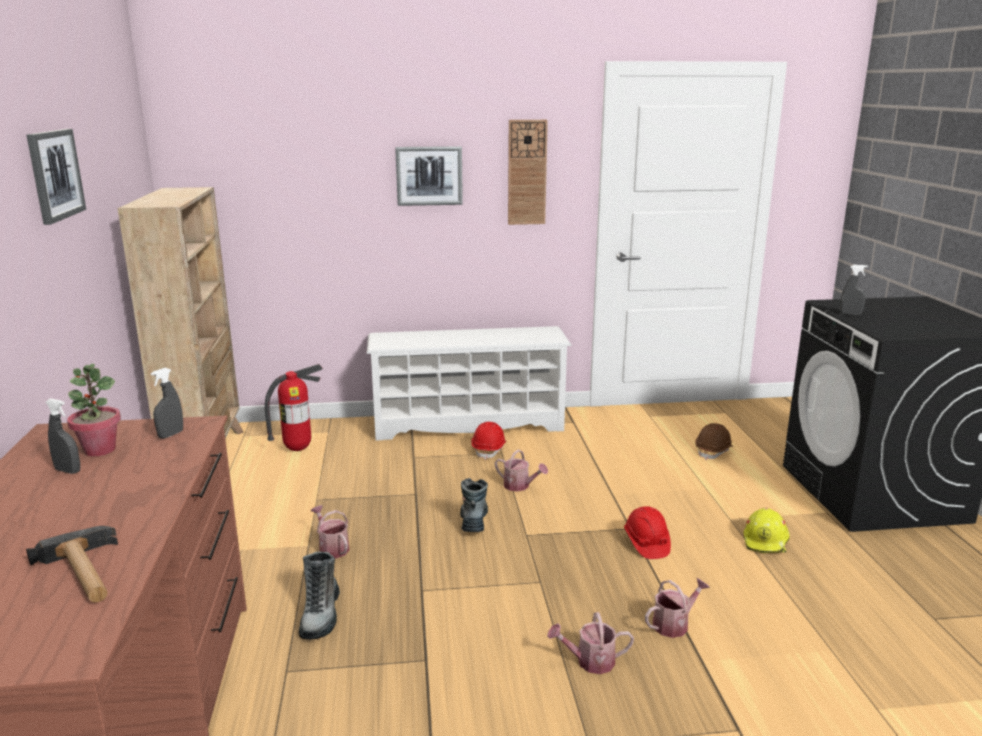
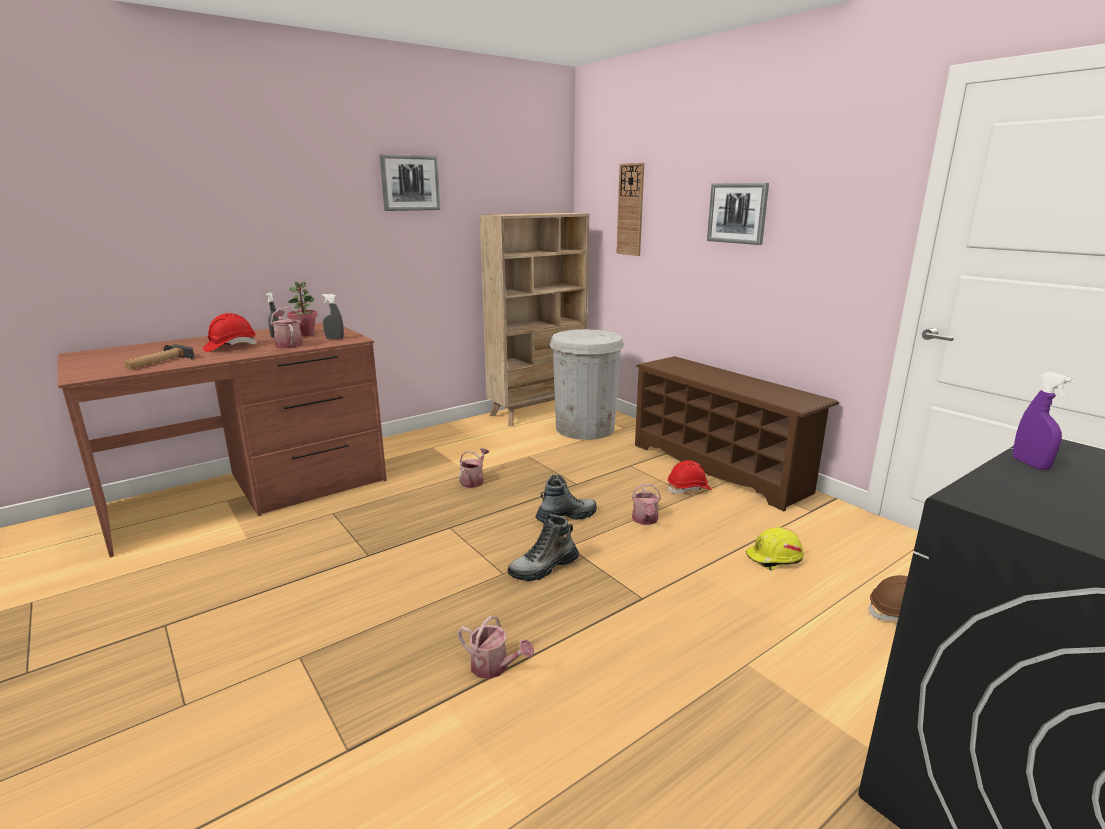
camera: 60 degrees right, 0 degrees up
fire extinguisher [265,364,323,451] -> white trash can [550,329,624,440]
boot [299,552,340,640] -> boot moved to [508,514,579,581]
white shoe rack [367,326,572,441] -> brown shoe rack [635,356,839,512]
wall clock [508,120,548,225] -> wall clock moved to [616,163,644,256]
watering can [547,612,634,674] -> watering can moved to [270,307,303,349]
red hard hat [624,506,671,559] -> red hard hat moved to [203,313,257,352]
yellow hard hat [744,508,790,553] -> yellow hard hat moved to [746,527,804,571]
grey spray bottle [840,265,868,315] -> purple spray bottle [1013,372,1073,470]

